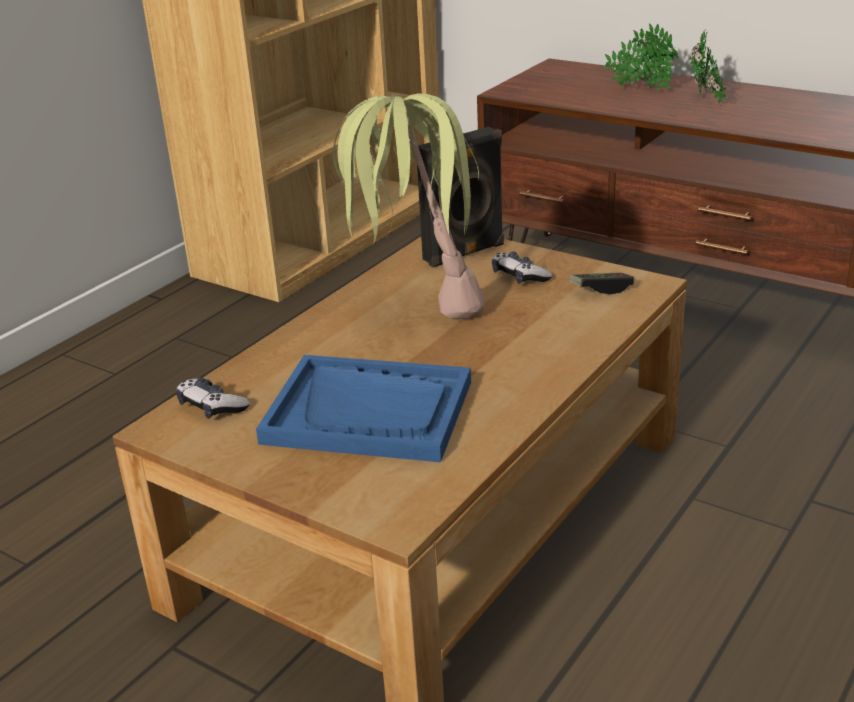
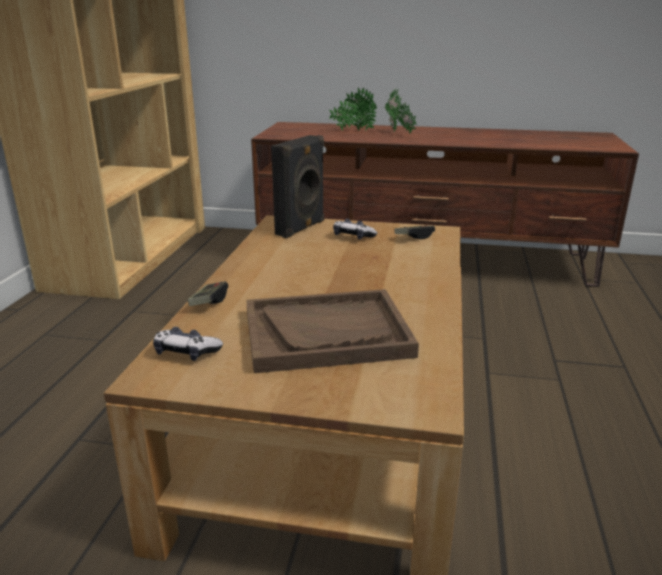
camera: 25 degrees left, 5 degrees down
blue tray [256,355,471,462] -> brown tray [246,289,419,373]
potted plant [333,93,484,319] -> none
none -> game controller [187,281,228,306]

